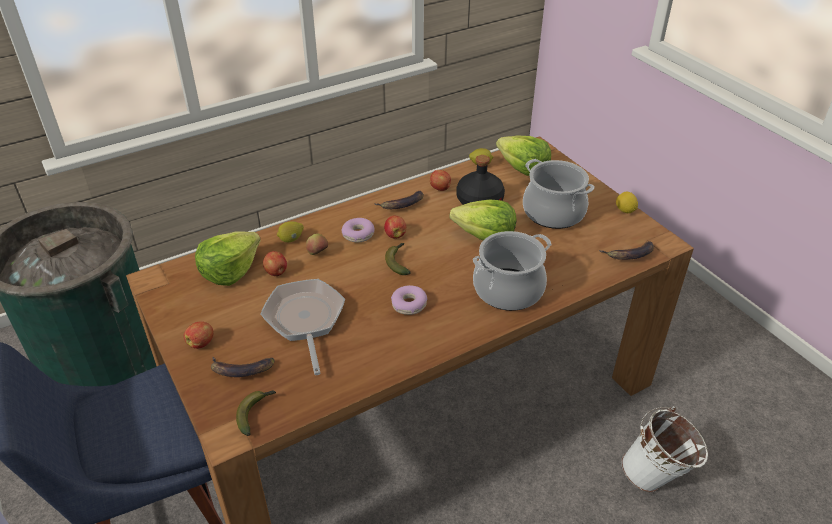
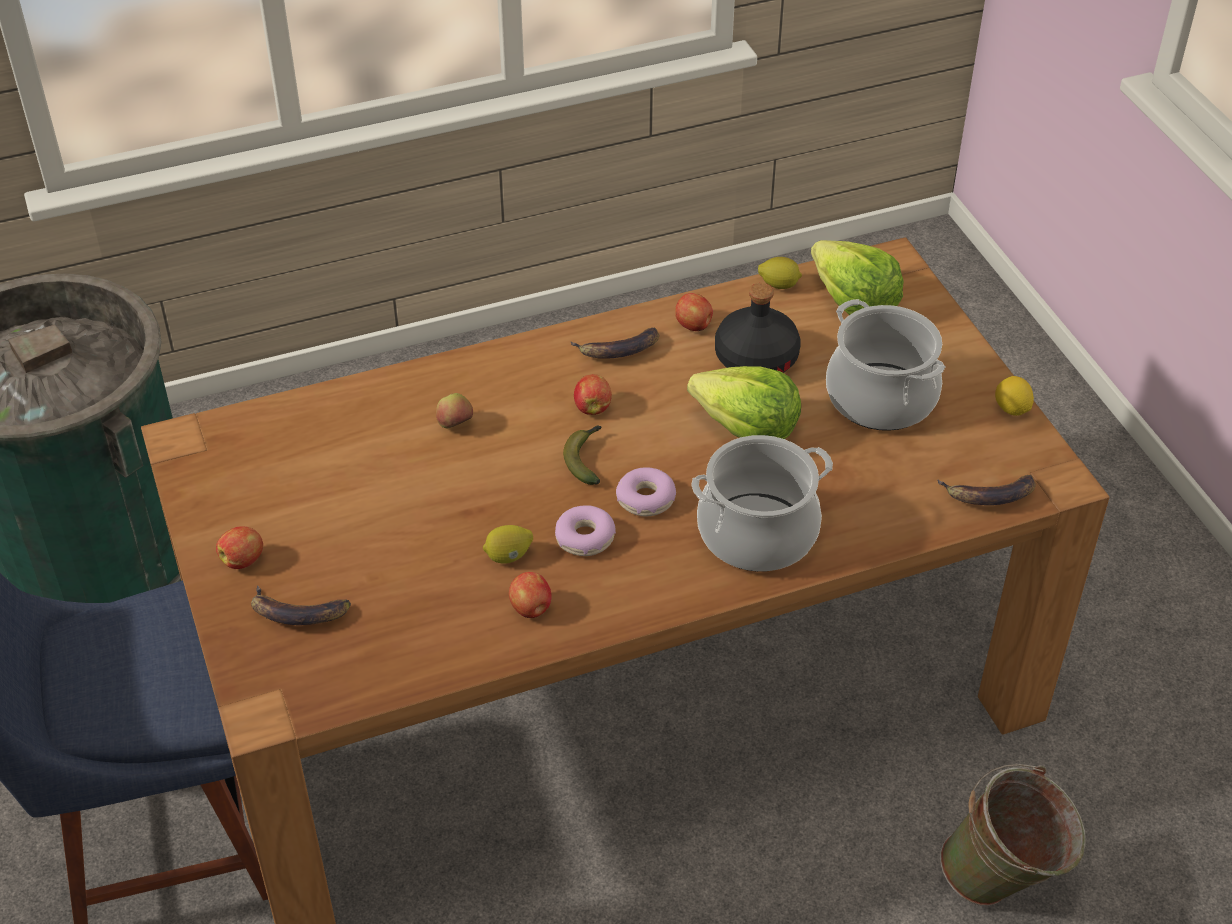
camera: 10 degrees right, 5 degrees up
lettuce [195,231,261,286] -> none
banana [236,390,276,436] -> none
frying pan [260,279,345,375] -> none
apple [263,251,287,276] -> apple moved to [509,572,552,618]
lemon [277,221,304,242] -> lemon moved to [483,525,533,564]
donut [341,218,375,242] -> donut moved to [616,467,676,517]
white bucket [621,407,708,492] -> green bucket [940,764,1086,906]

